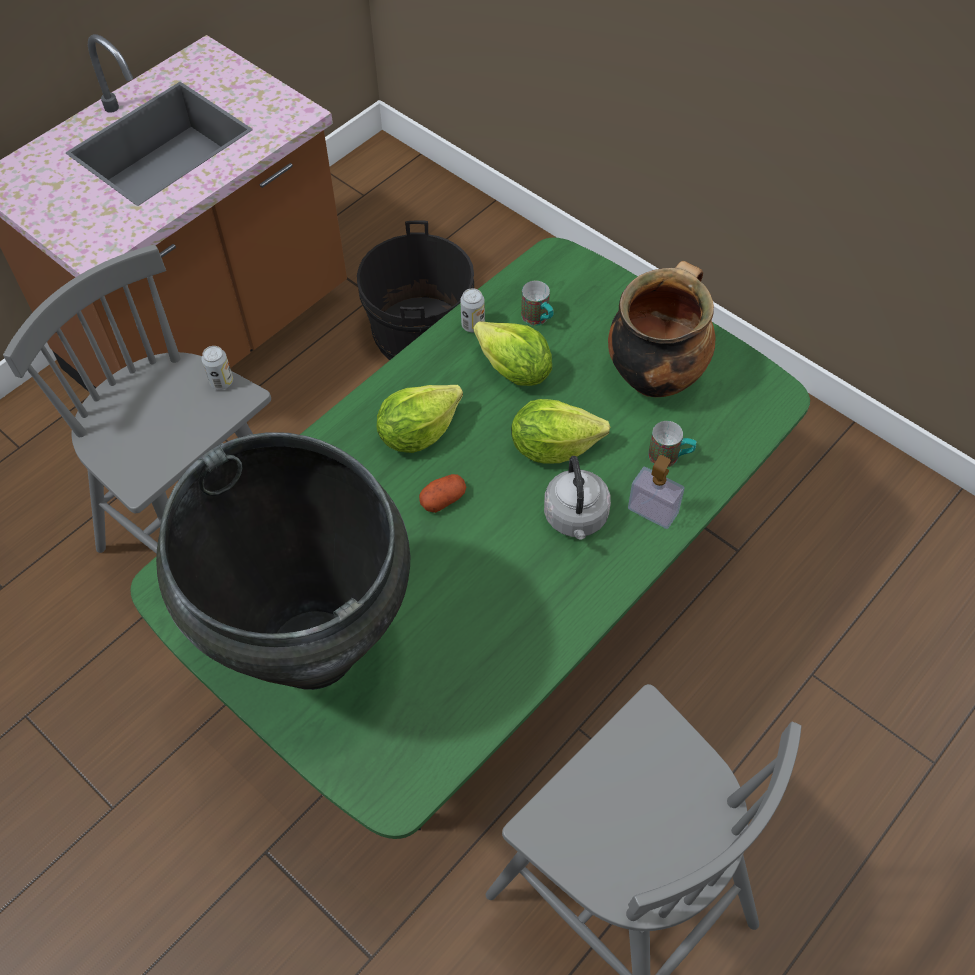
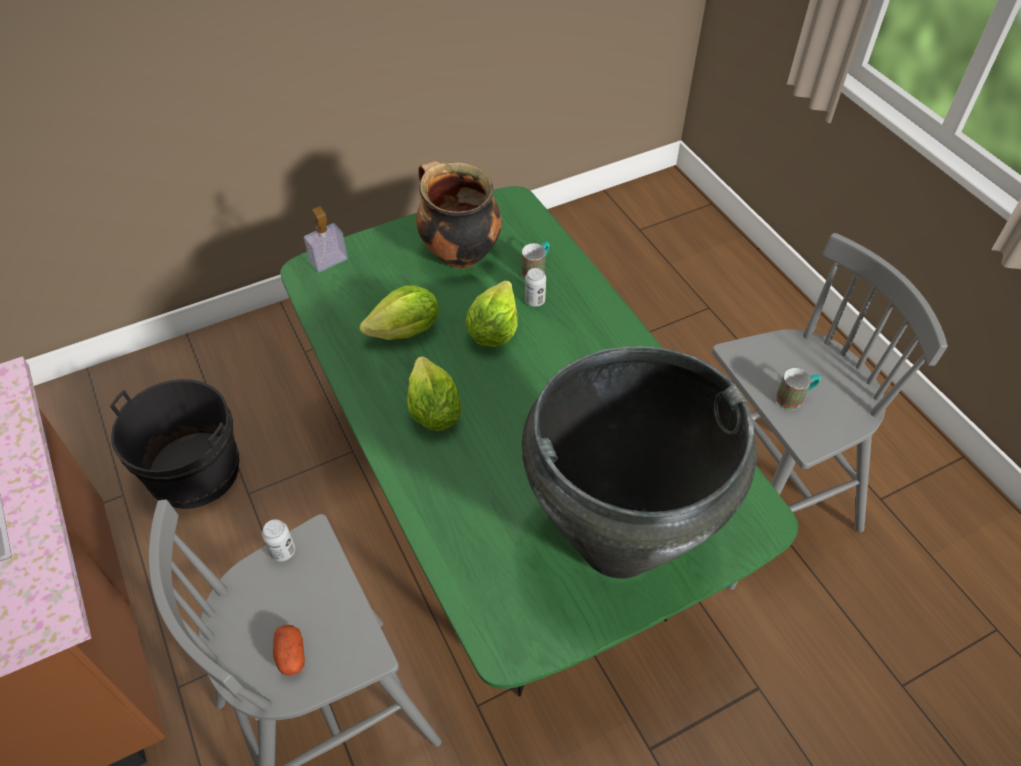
camera: 70 degrees left, 5 degrees down
potato [419,474,466,513] -> potato moved to [273,625,305,676]
can [460,288,485,332] -> can moved to [525,268,546,307]
mug [521,281,554,326] -> mug moved to [776,368,821,410]
grey kettle [544,456,611,540] -> none
soap dispenser [628,455,684,529] -> soap dispenser moved to [304,207,348,273]

